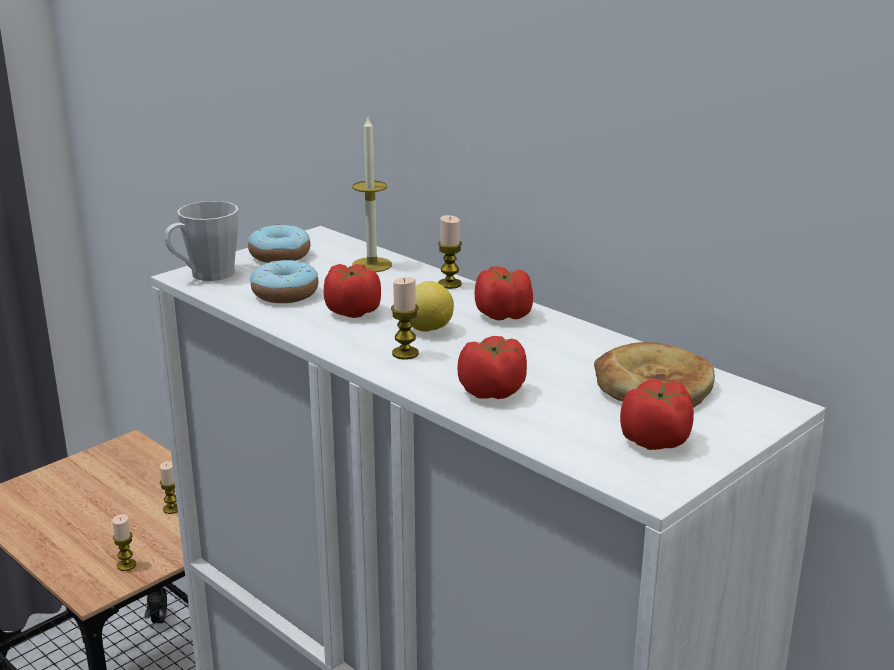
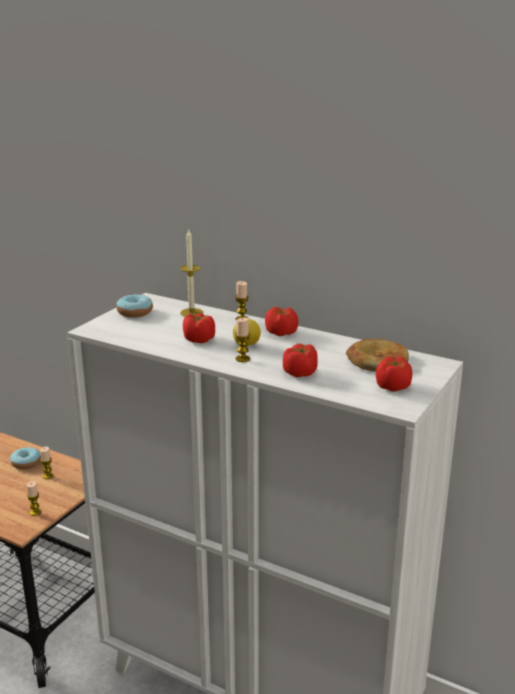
camera: 15 degrees left, 0 degrees up
grey mug [164,201,238,281] -> none
donut [250,260,319,303] -> donut moved to [10,447,41,469]

